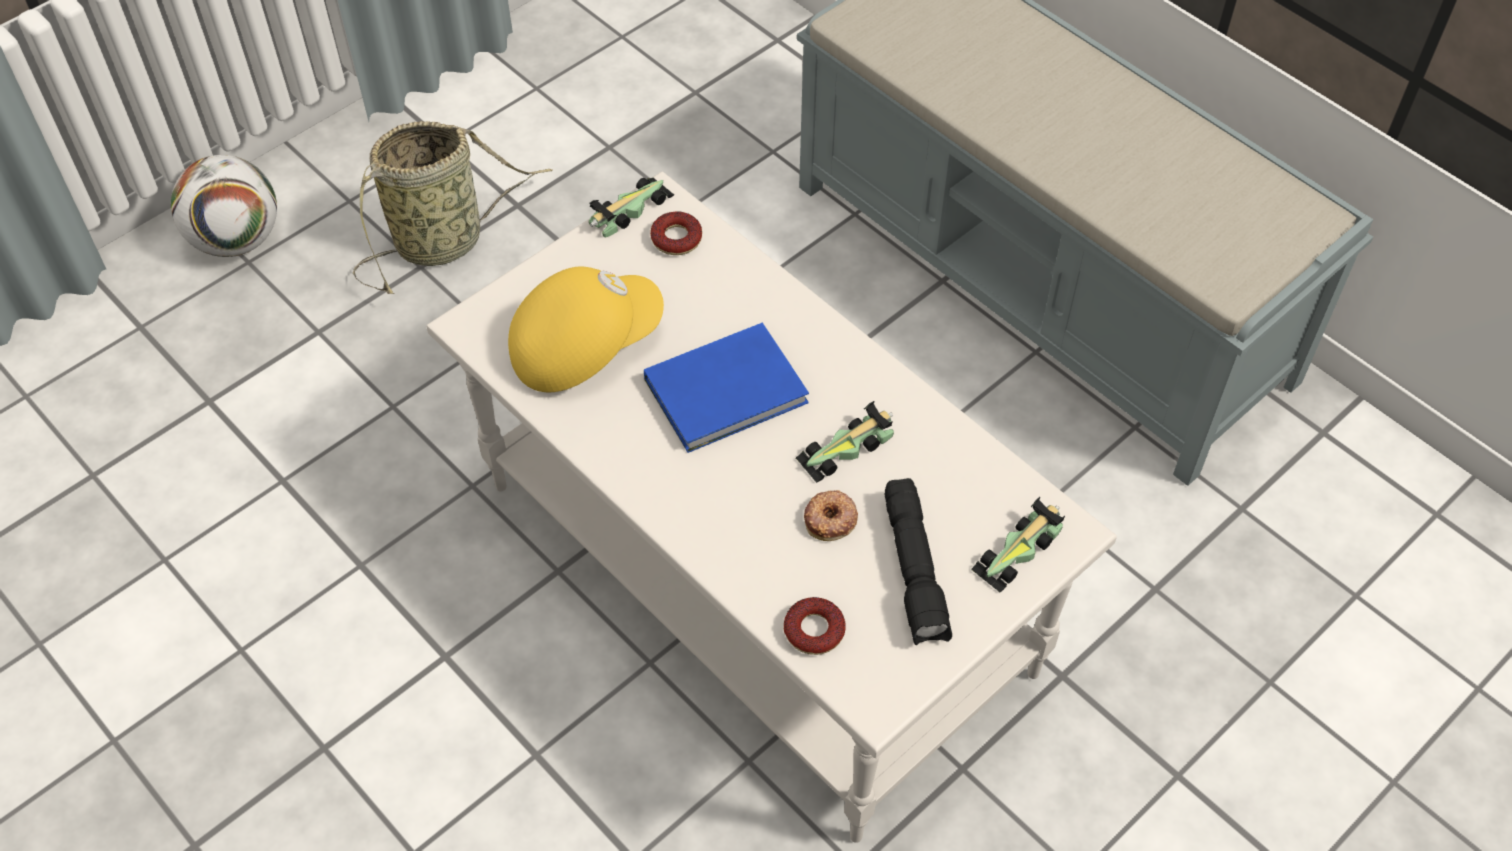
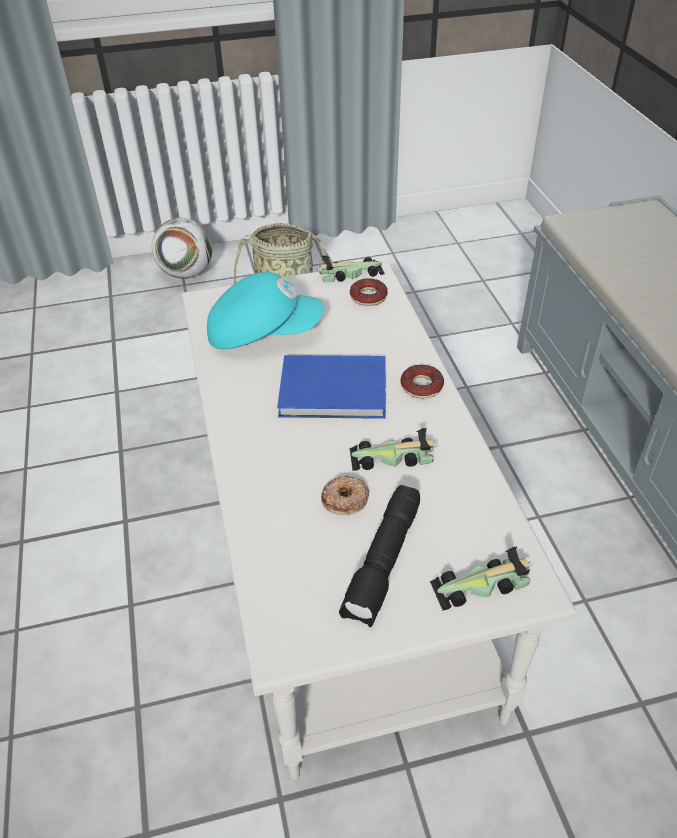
camera: 30 degrees right, 10 degrees down
yellow cap [508,267,664,393] -> turquoise cap [207,272,324,349]
donut [784,597,846,655] -> donut moved to [401,365,444,399]

